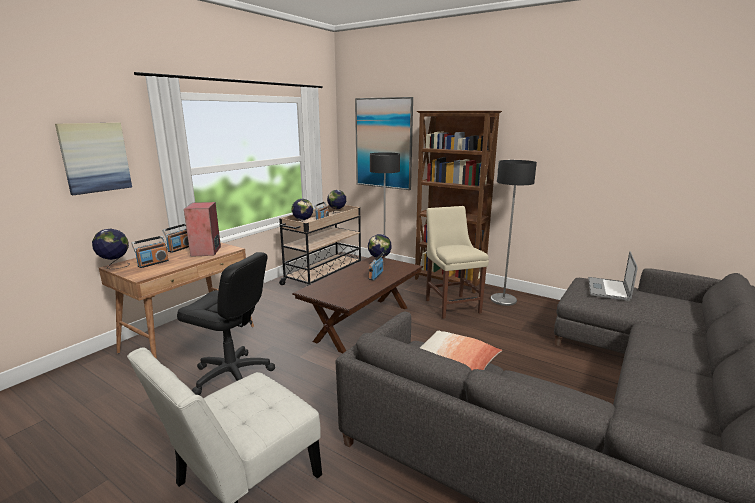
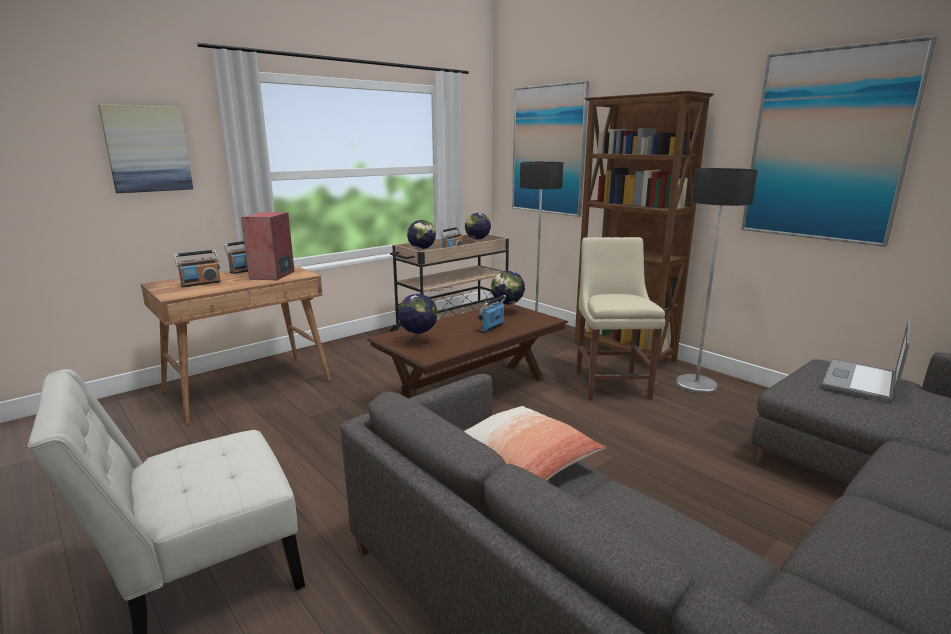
camera: 15 degrees right, 0 degrees up
globe [92,228,130,269] -> globe moved to [398,294,438,346]
black office chair [177,252,275,395] -> none
none -> picture [741,36,937,247]

